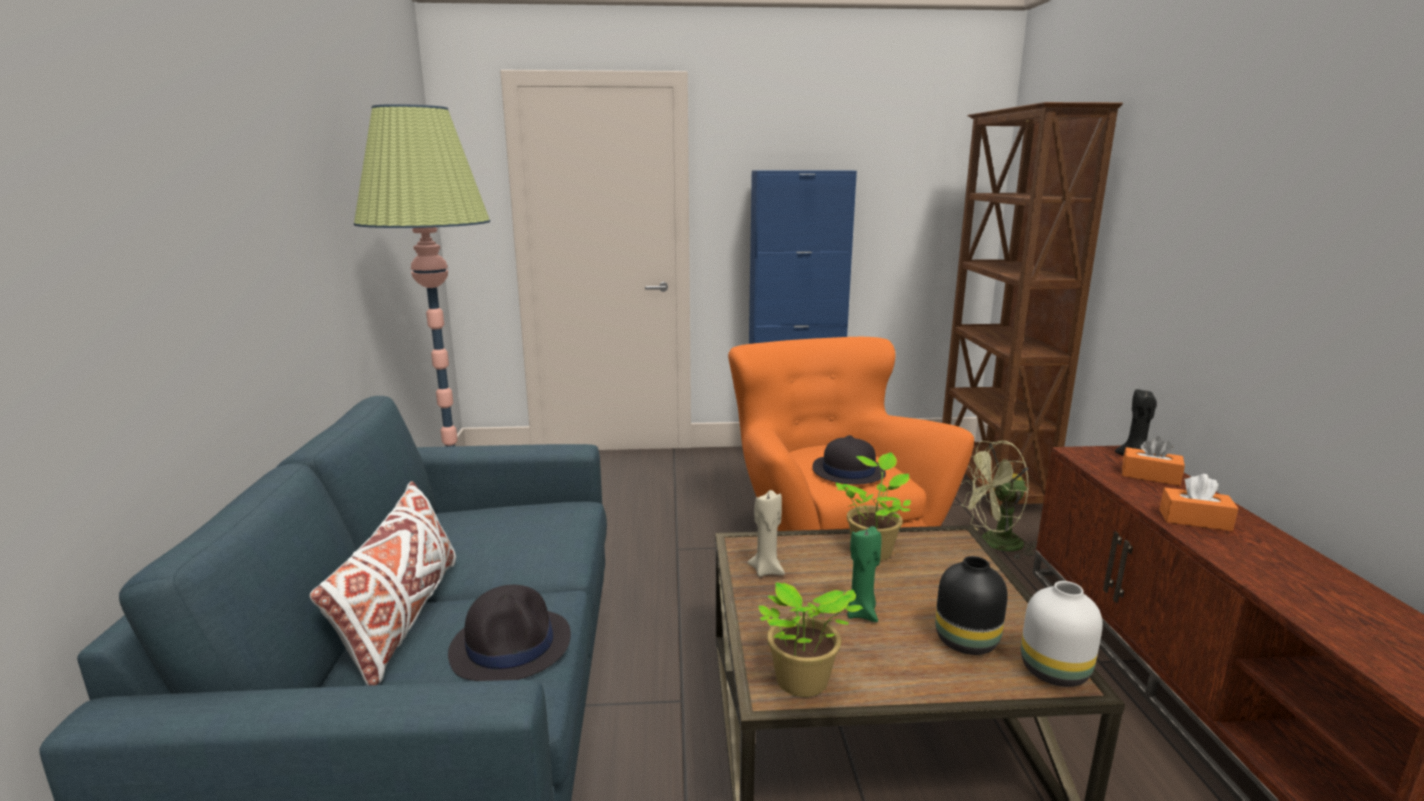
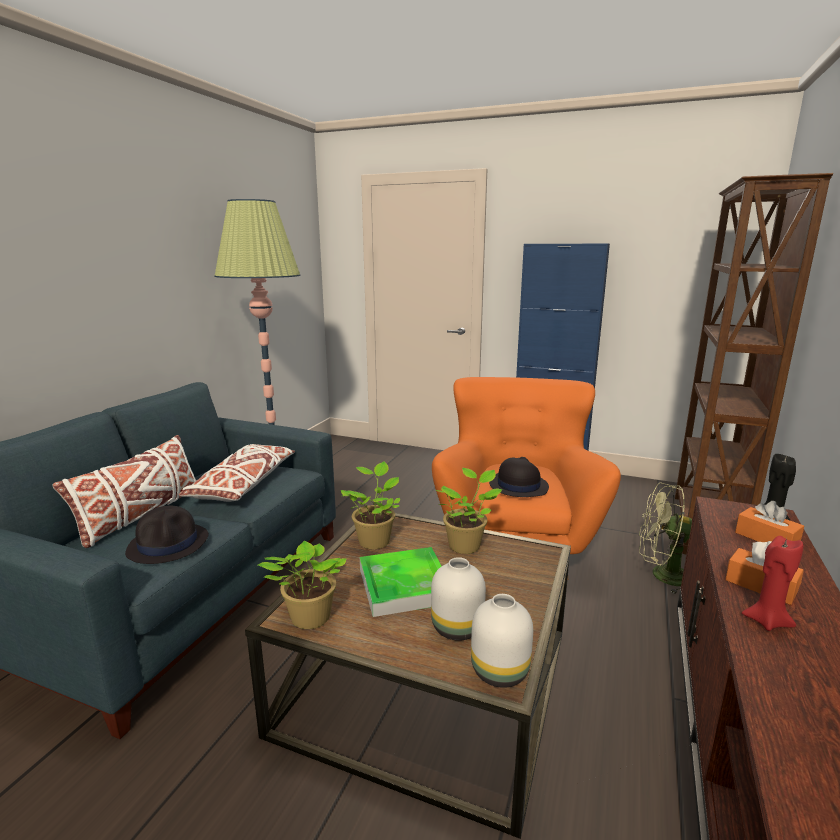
camera: 25 degrees right, 0 degrees up
beige candle [747,490,785,577] -> potted plant [341,462,400,549]
green candle [848,526,881,622] -> tray [360,547,441,617]
black vase [935,556,1008,655] -> white vase [431,557,486,641]
none -> white pillow [179,444,295,502]
none -> red candle [742,536,803,631]

